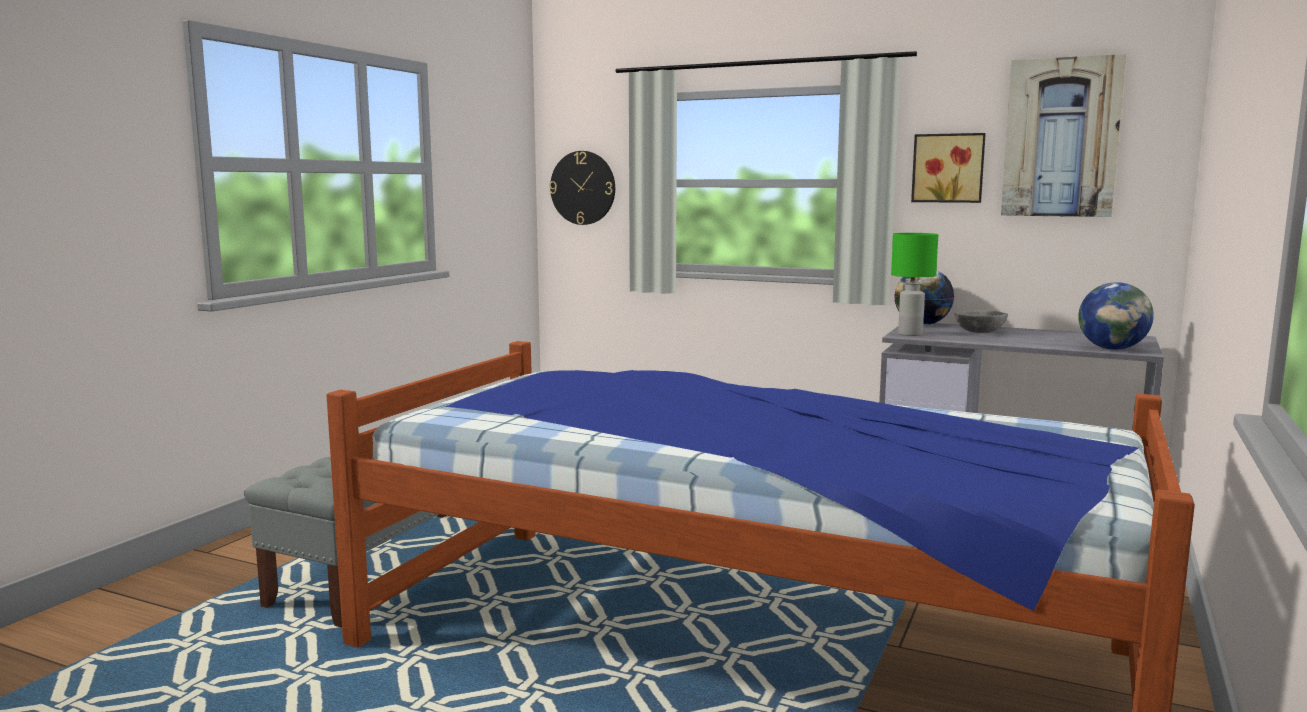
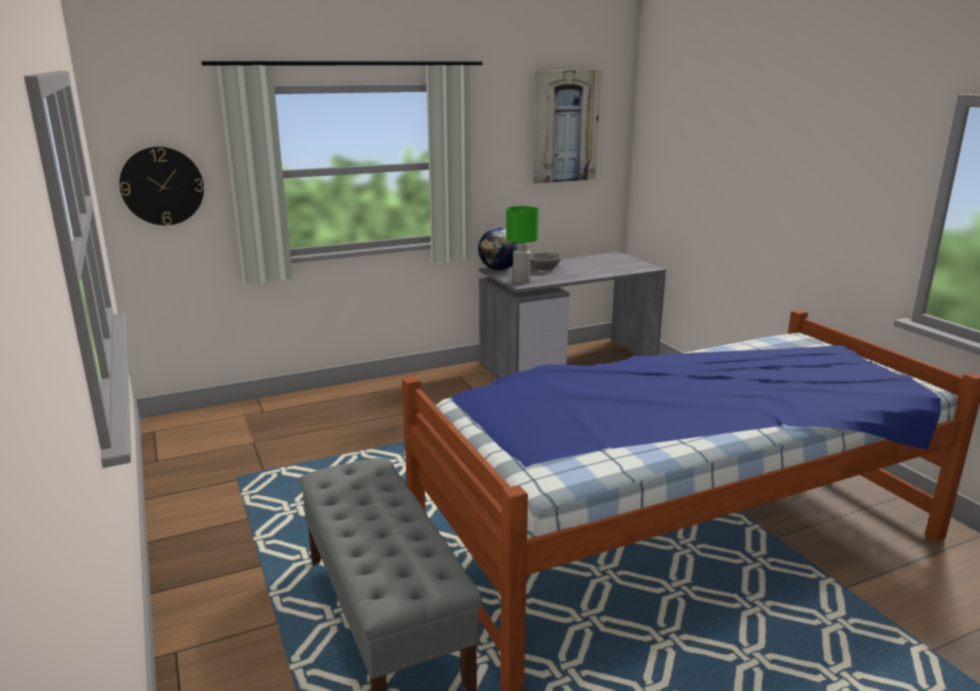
camera: 50 degrees left, 10 degrees up
picture [911,133,986,203] -> none
globe [1078,282,1154,350] -> none

